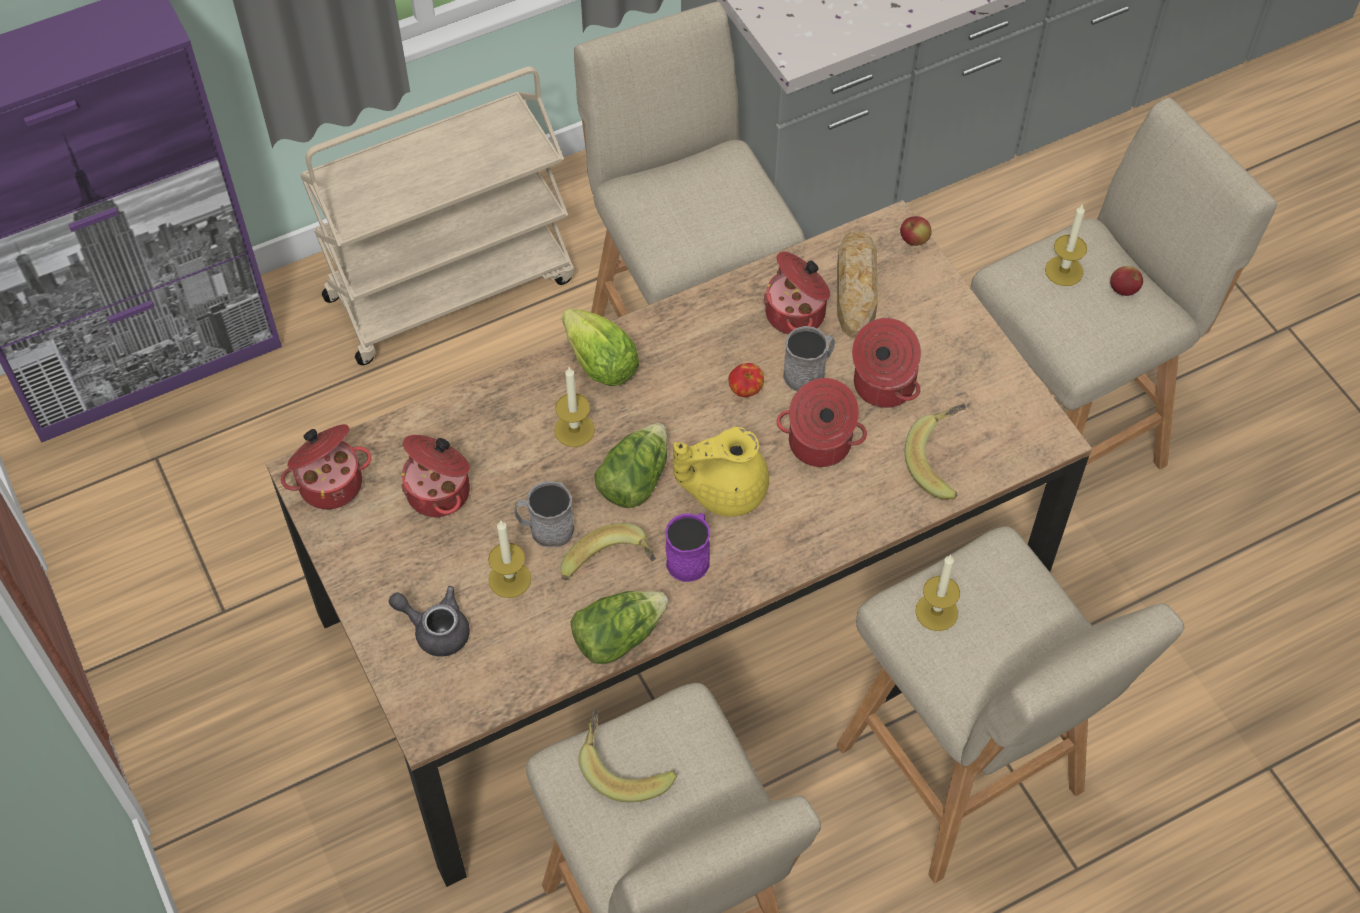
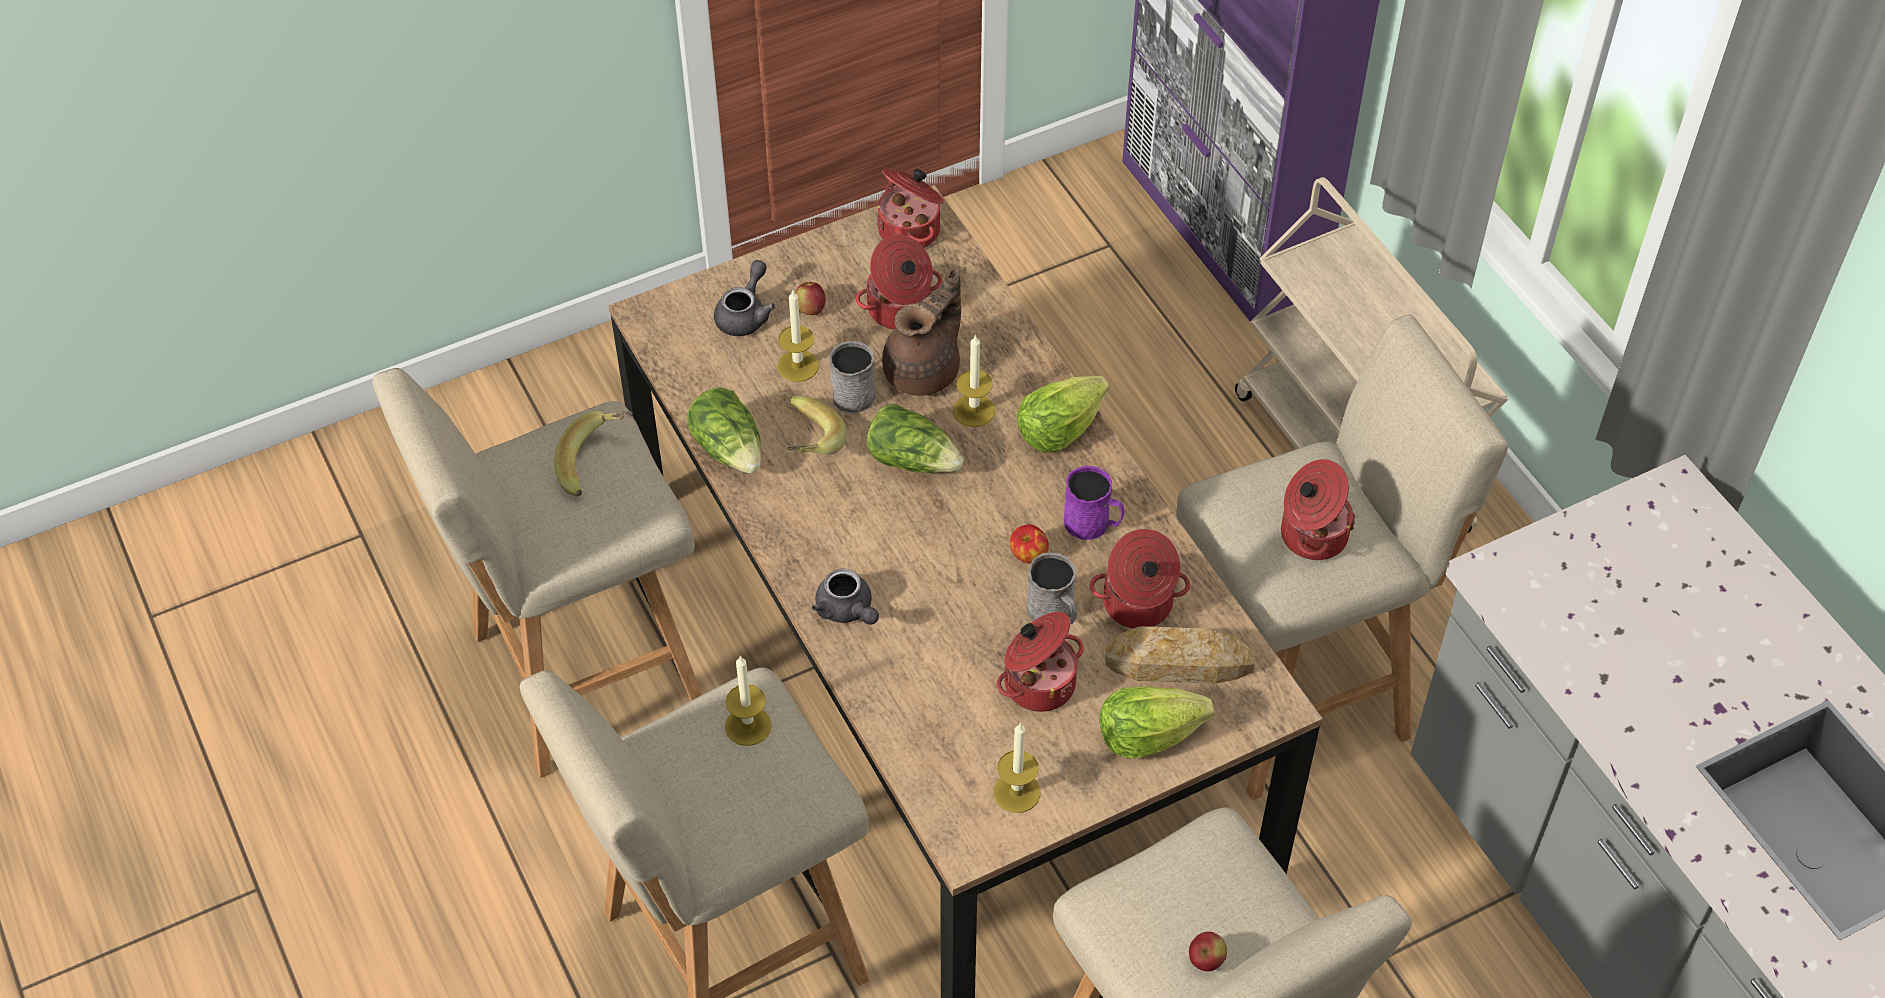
camera: 90 degrees right, 5 degrees down
purple mug [665,513,710,582] -> purple mug moved to [1064,466,1124,540]
yellow teapot [673,427,769,517] -> none
cooking pot [777,378,867,467] -> cooking pot moved to [1281,459,1355,560]
apple [900,216,932,246] -> apple moved to [795,282,825,315]
banana [905,404,966,499] -> none
candle [1045,204,1087,286] -> candle moved to [993,724,1041,813]
none -> grey teapot [812,569,879,625]
none -> brown teapot [882,267,961,396]
none -> lettuce [1099,686,1214,759]

